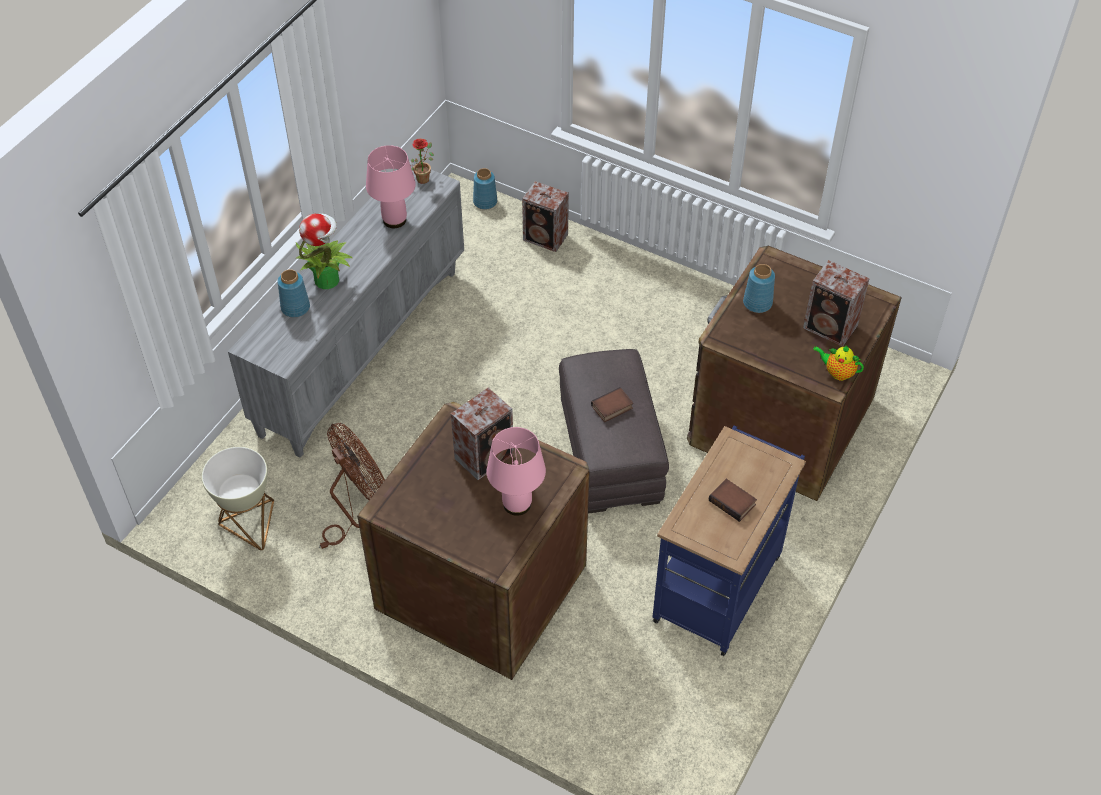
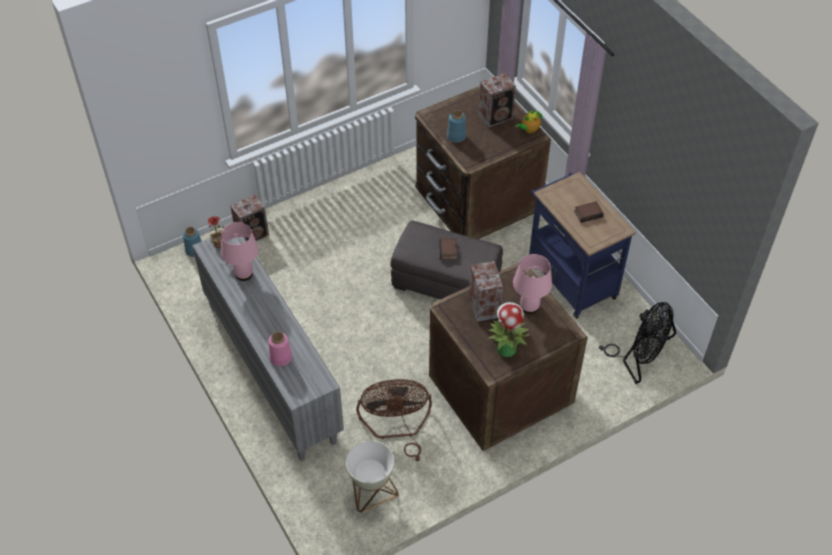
camera: 60 degrees left, 0 degrees up
blue vase [278,269,310,318] -> pink vase [269,332,292,366]
potted plant [296,214,352,289] -> potted plant moved to [488,302,529,357]
none -> black fan [599,302,676,384]

